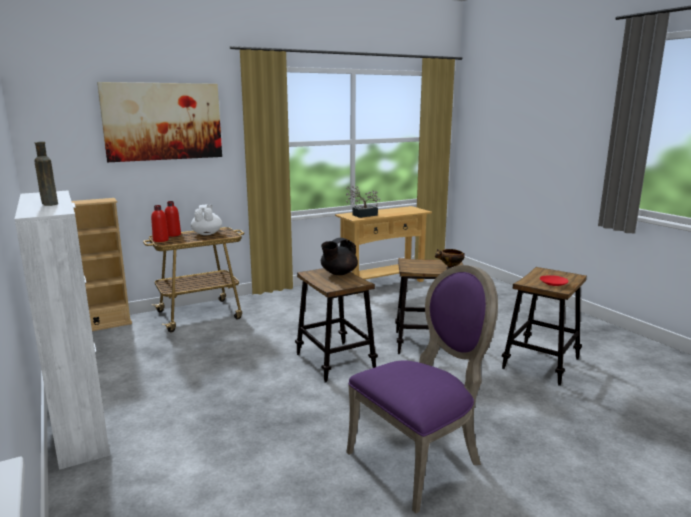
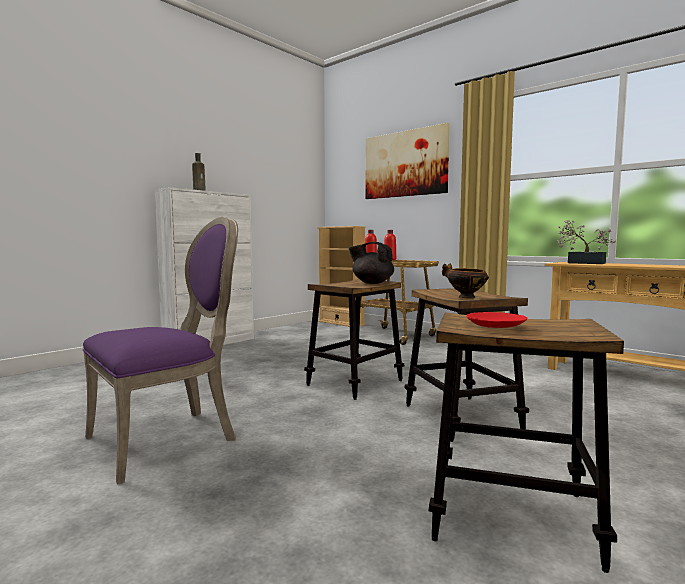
camera: 70 degrees right, 10 degrees down
white teapot [191,205,222,235] -> none
purple chair [346,265,498,514] -> purple chair turned 75 degrees counterclockwise [83,217,238,485]

